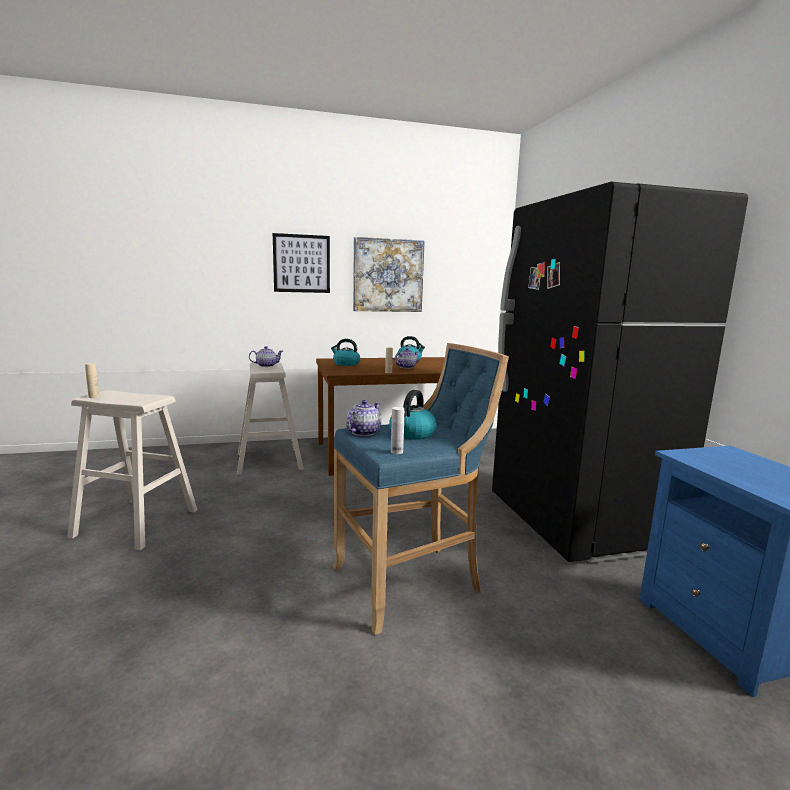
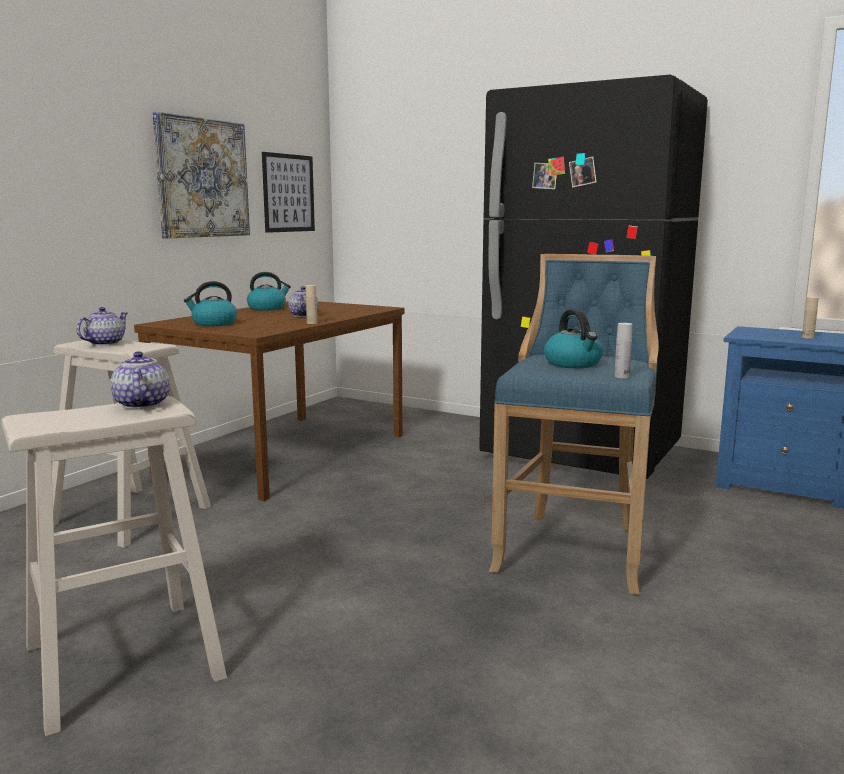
camera: 45 degrees left, 0 degrees up
beige bottle [85,363,99,398] -> beige bottle moved to [802,297,818,339]
picture [273,233,330,293] -> picture moved to [262,152,315,233]
teapot [346,400,381,436] -> teapot moved to [111,351,170,409]

